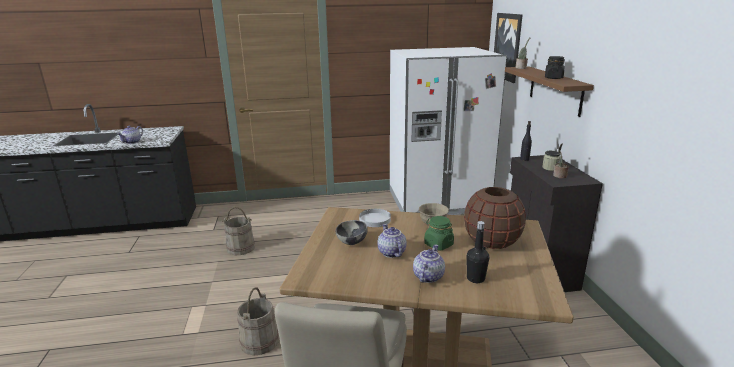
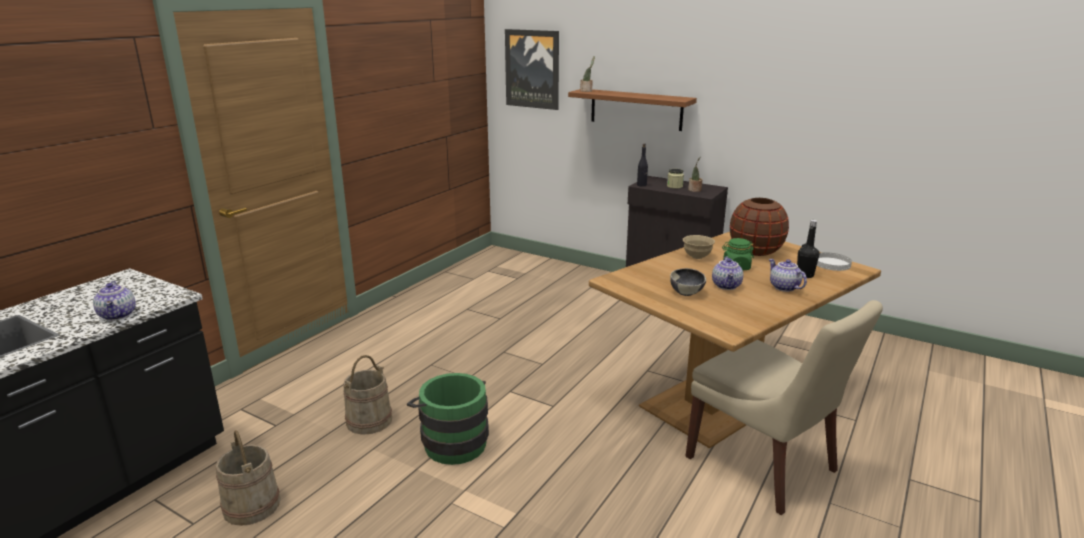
camera: 50 degrees left, 0 degrees up
beige bucket [237,287,279,355] -> beige bucket moved to [216,430,281,526]
white plate [359,209,391,227] -> white plate moved to [817,252,852,271]
teapot [377,224,407,258] -> teapot turned 105 degrees counterclockwise [712,257,743,290]
white fridge [390,47,507,215] -> none
black jar [545,56,565,79] -> none
none -> green bucket [407,373,489,465]

